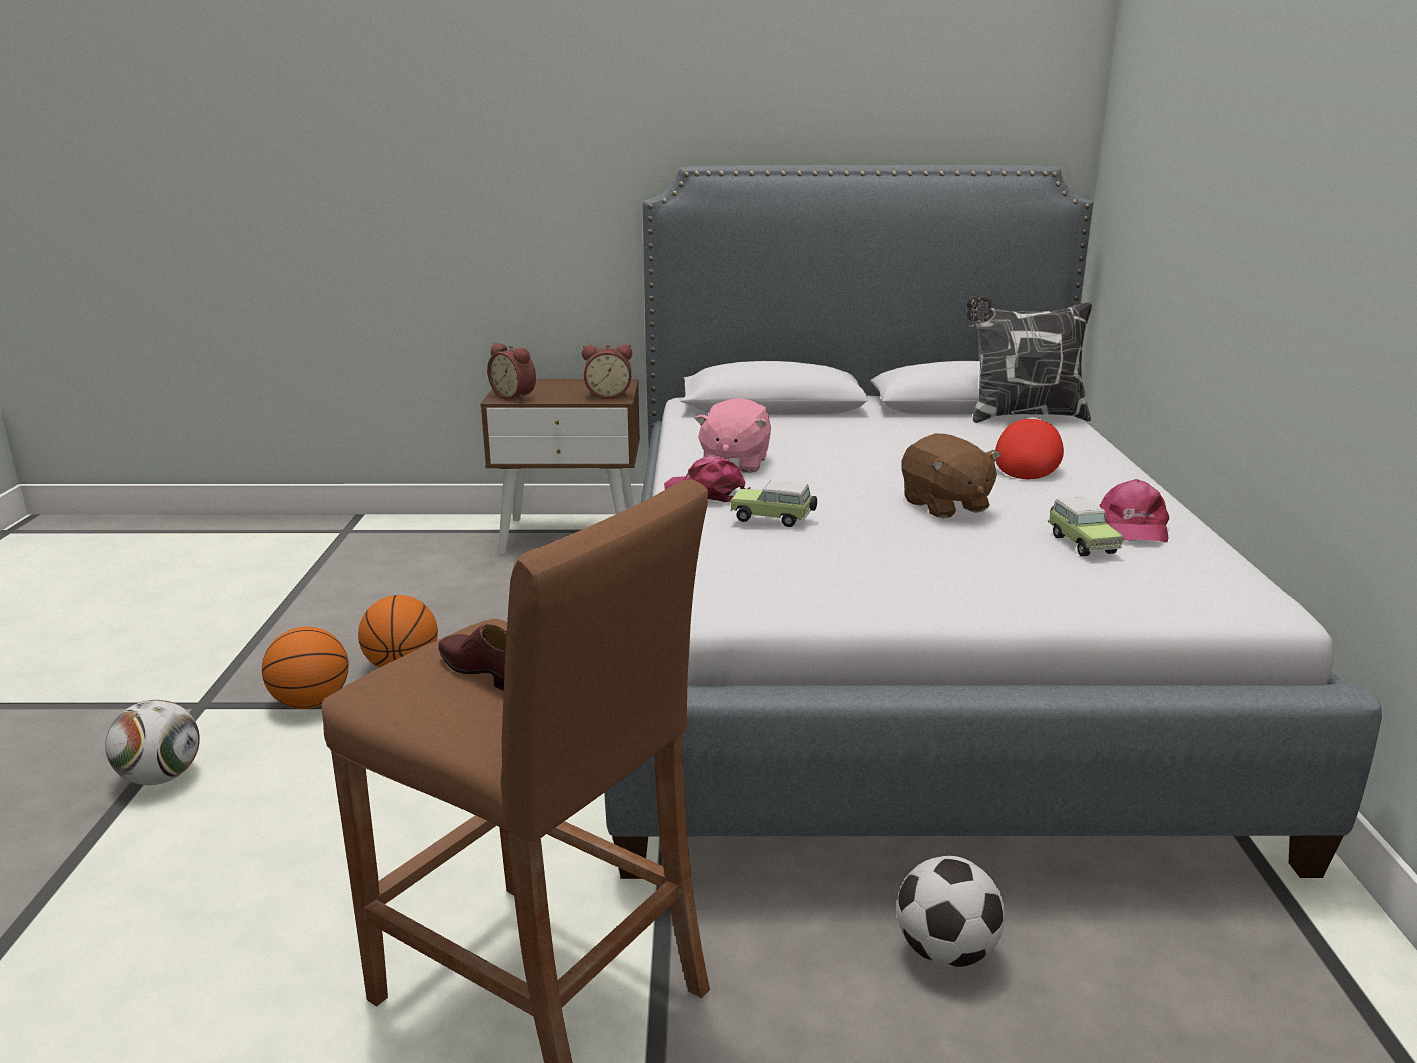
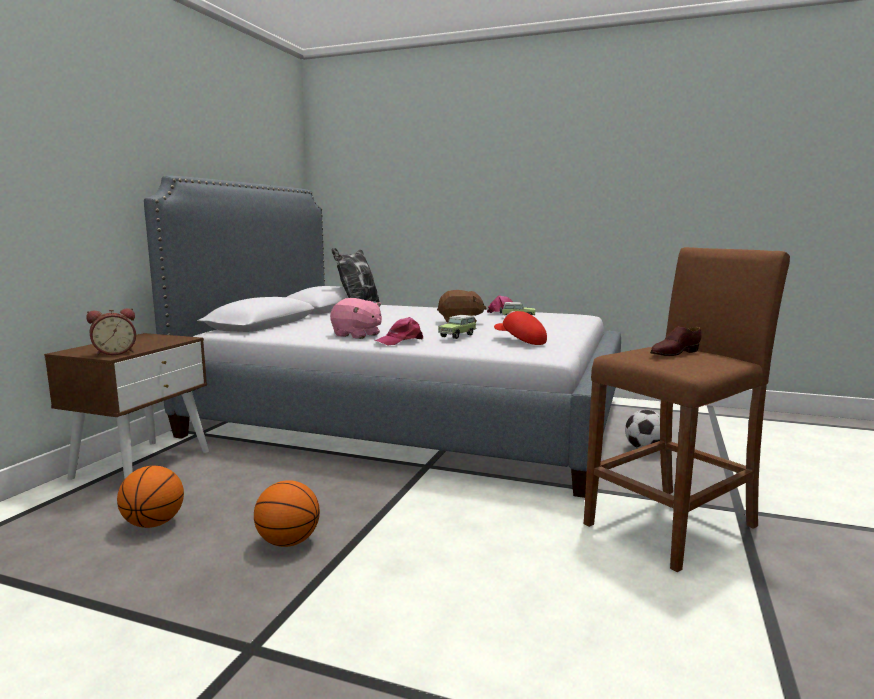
camera: 70 degrees left, 10 degrees down
football [105,700,200,785] -> none
basketball [262,627,349,709] -> basketball moved to [117,466,184,528]
alarm clock [582,344,632,399] -> none
red cap [995,417,1064,479] -> red cap moved to [494,311,547,345]

